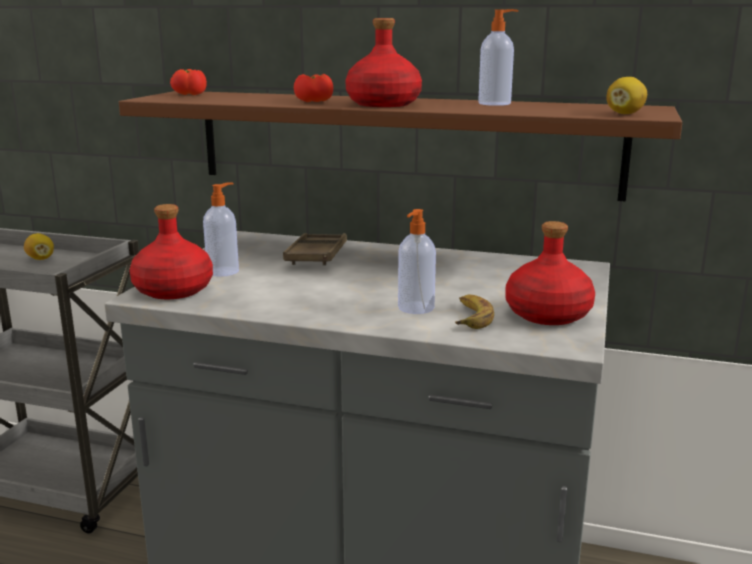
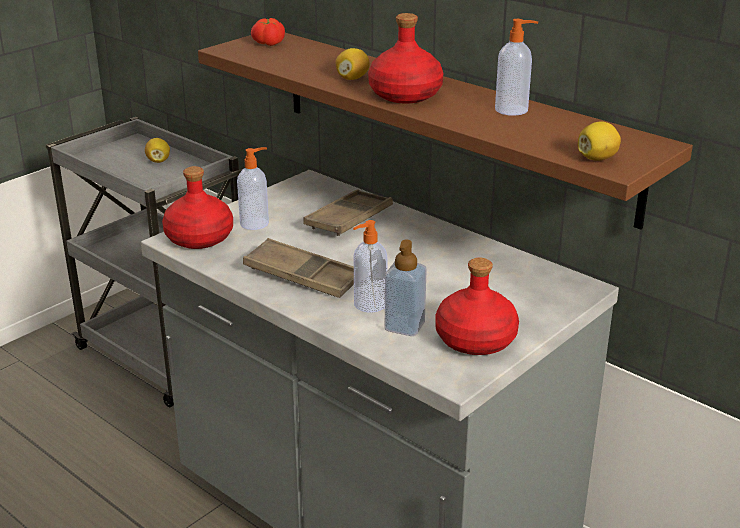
camera: 25 degrees right, 10 degrees up
tomato [294,74,333,102] -> lemon [336,48,370,80]
banana [455,295,494,329] -> soap dispenser [385,240,427,336]
none -> brown tray [243,238,354,298]

